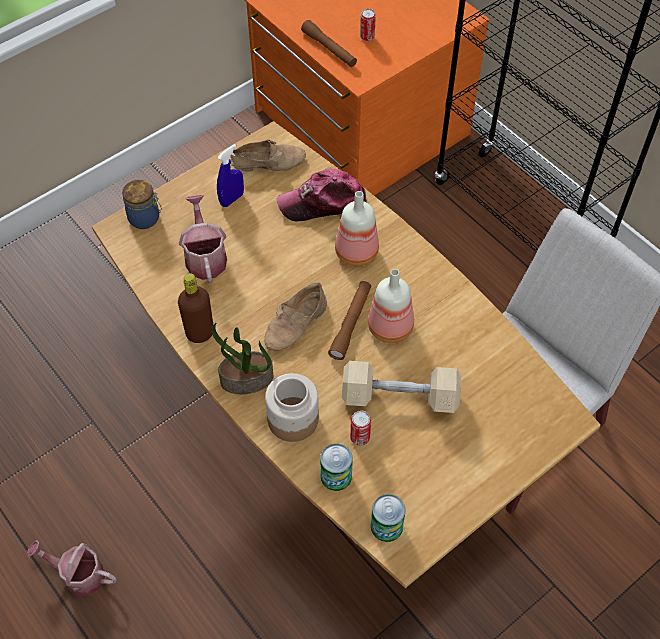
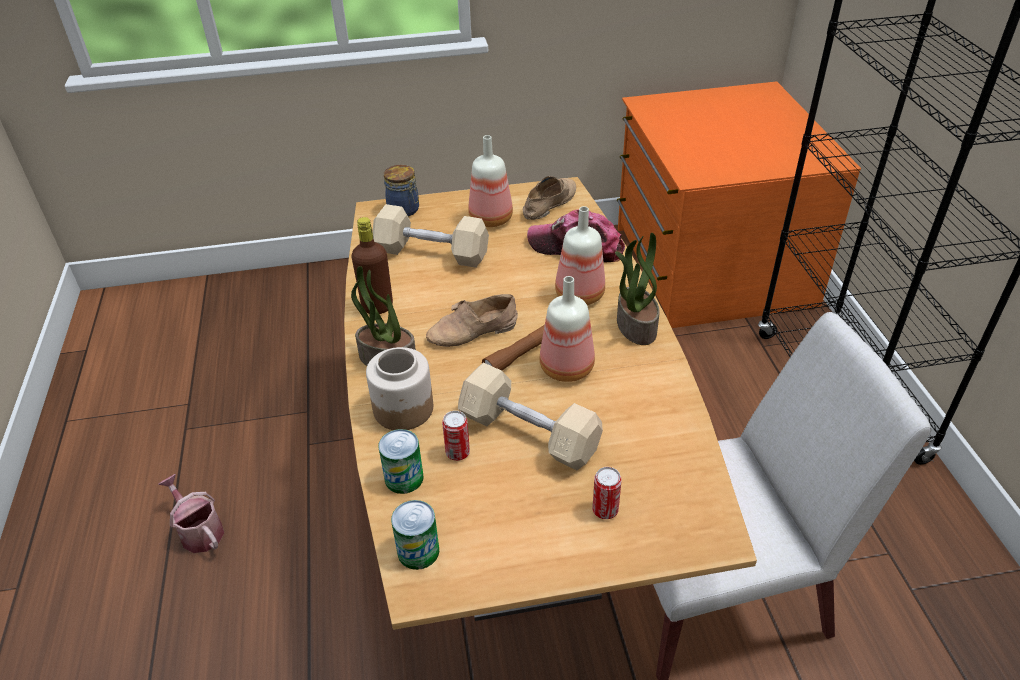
camera: 30 degrees right, 15 degrees down
watering can [179,195,227,283] -> beige dumbbell [373,204,489,268]
blue spray bottle [217,144,244,207] -> bottle [468,135,513,227]
beige shoe [230,140,306,172] -> beige shoe turned 75 degrees counterclockwise [523,176,576,220]
brown flashlight [301,20,357,67] -> none
can [360,9,376,41] -> can moved to [592,467,622,519]
none -> potted plant [615,233,660,345]

